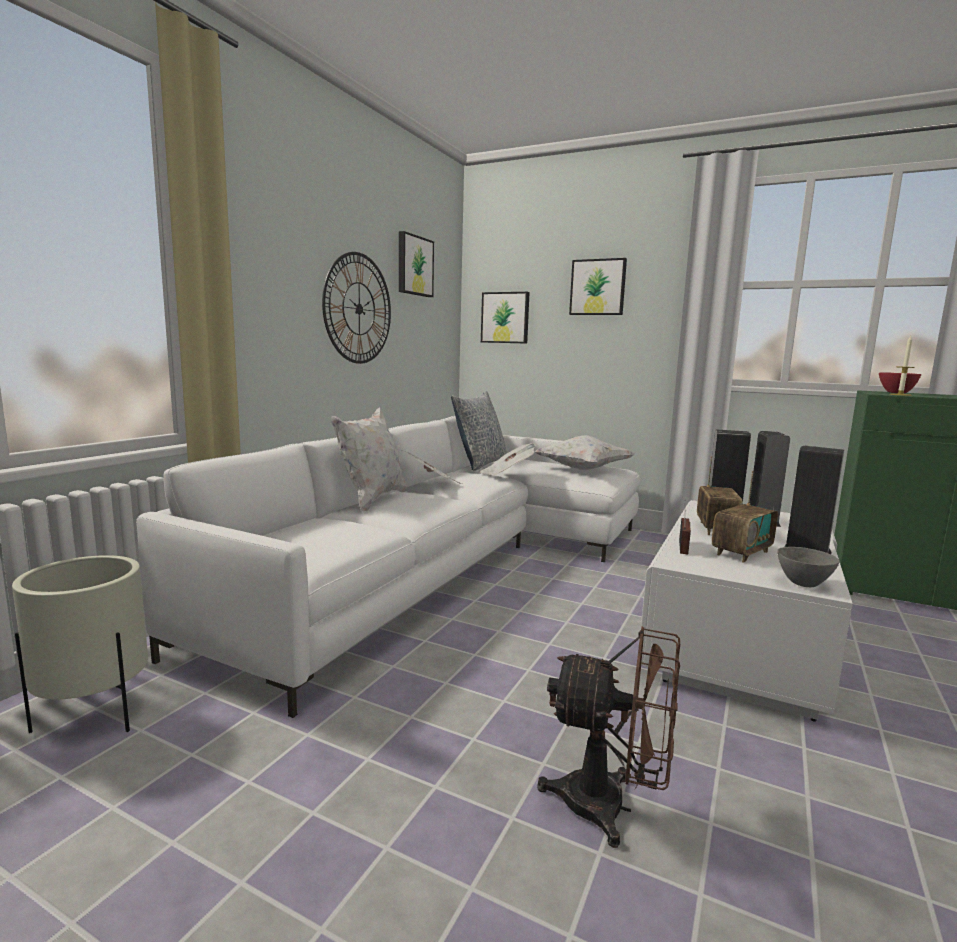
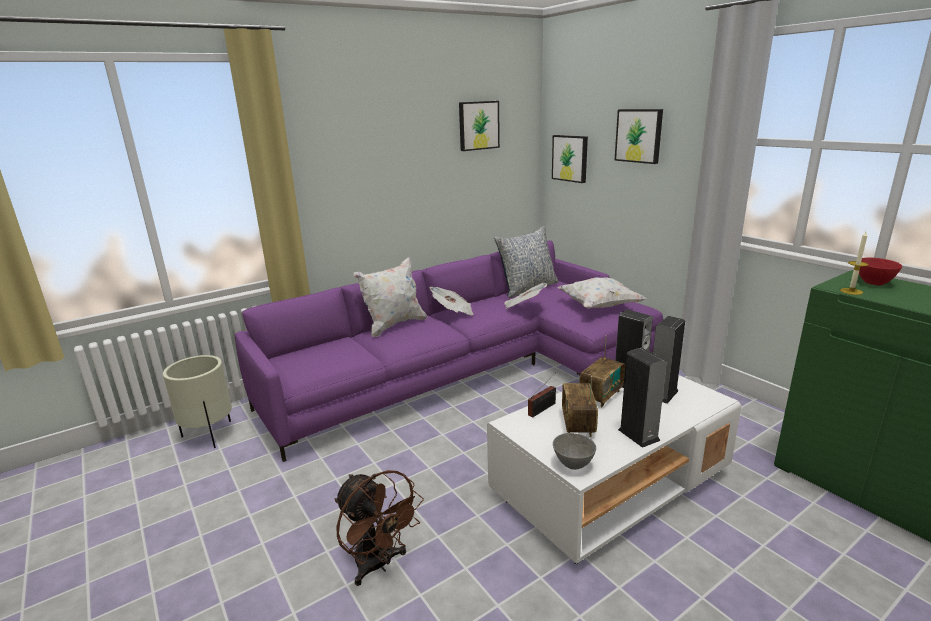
camera: 30 degrees right, 10 degrees up
white sofa [136,416,640,718] -> purple sofa [235,241,663,462]
wall clock [322,252,391,364] -> none
radio [712,471,778,563] -> radio turned 105 degrees clockwise [562,376,598,437]

